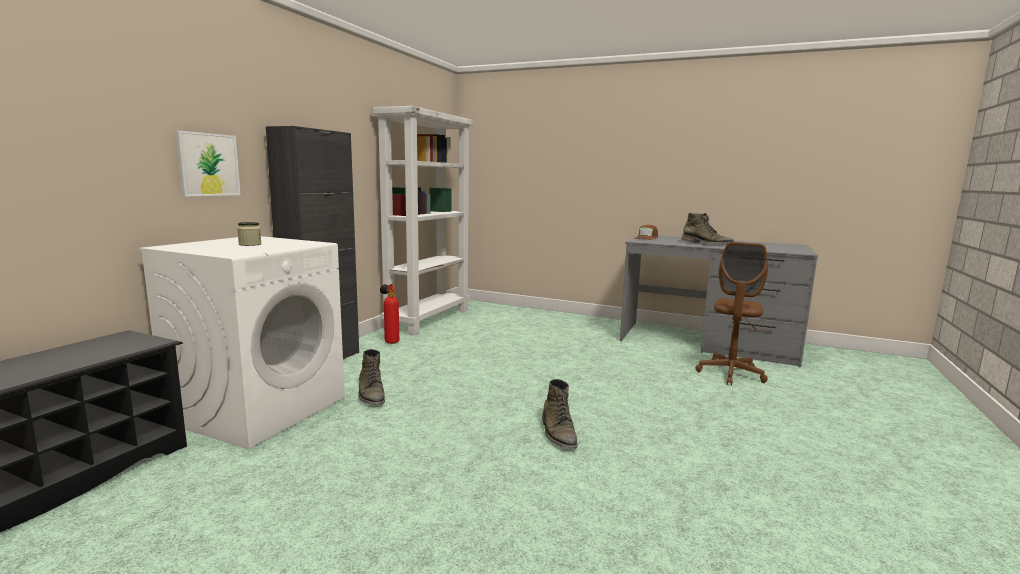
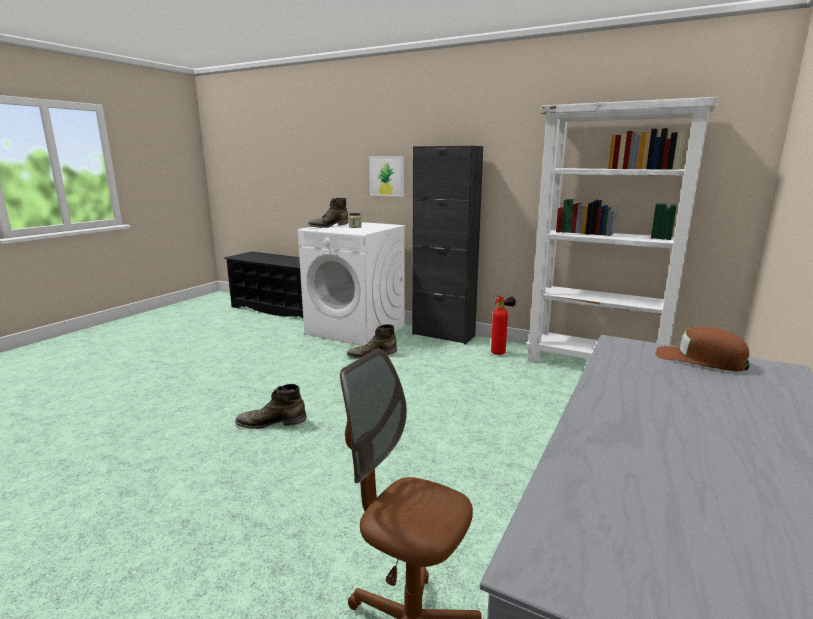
camera: 95 degrees right, 5 degrees up
green boot [682,213,734,245] -> green boot moved to [308,198,349,228]

